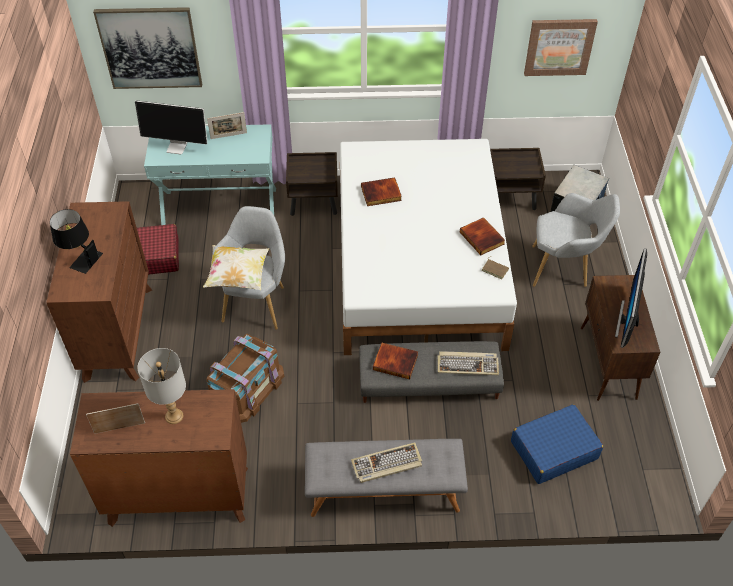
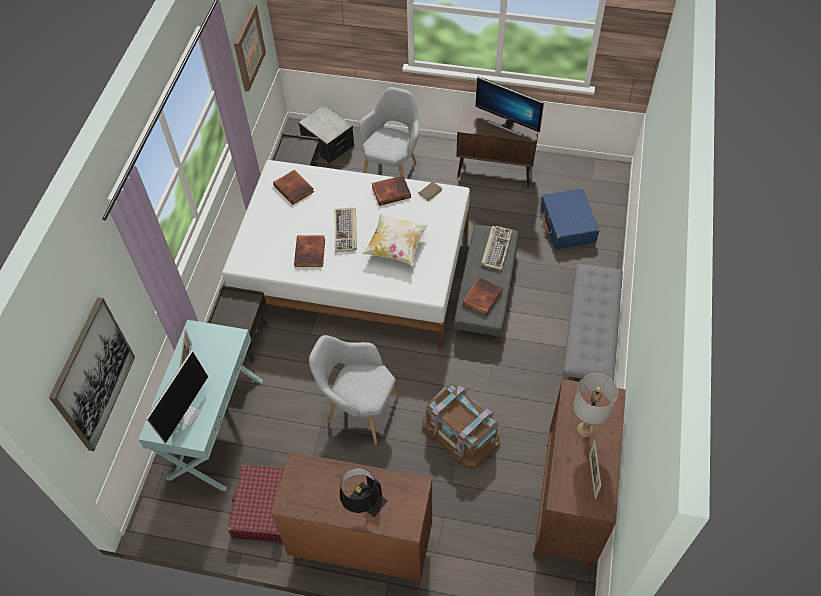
camera: 75 degrees left, 5 degrees up
pillow [203,245,269,290] -> pillow moved to [362,214,428,266]
keyboard [351,442,422,483] -> keyboard moved to [334,208,357,252]
none -> book [273,170,314,205]

